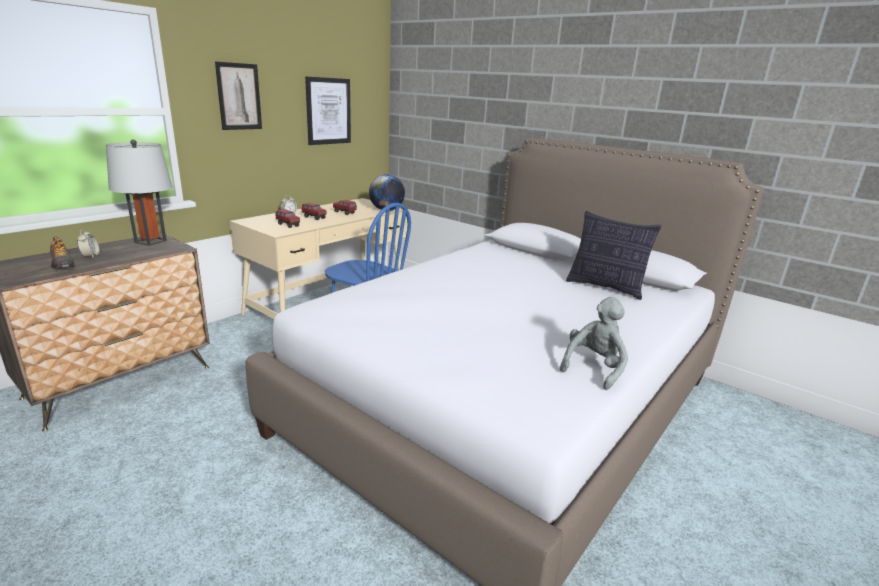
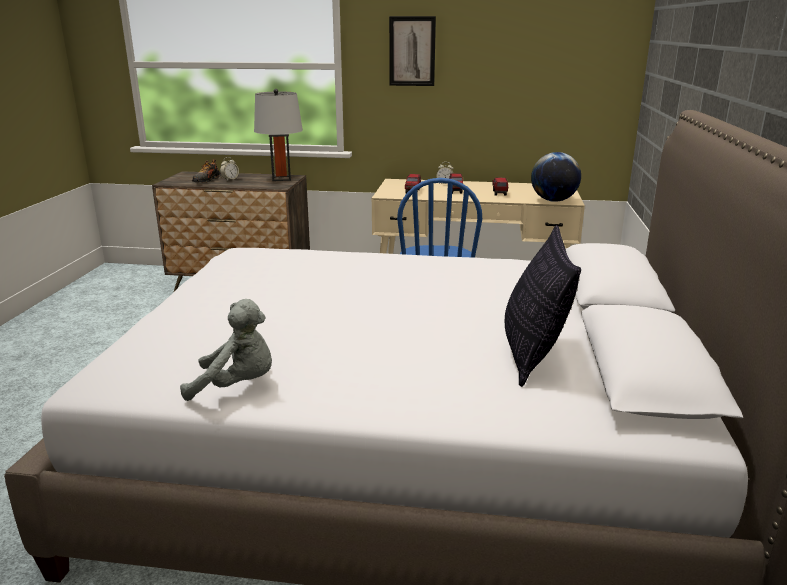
camera: 60 degrees right, 0 degrees up
picture [305,76,351,145] -> none

